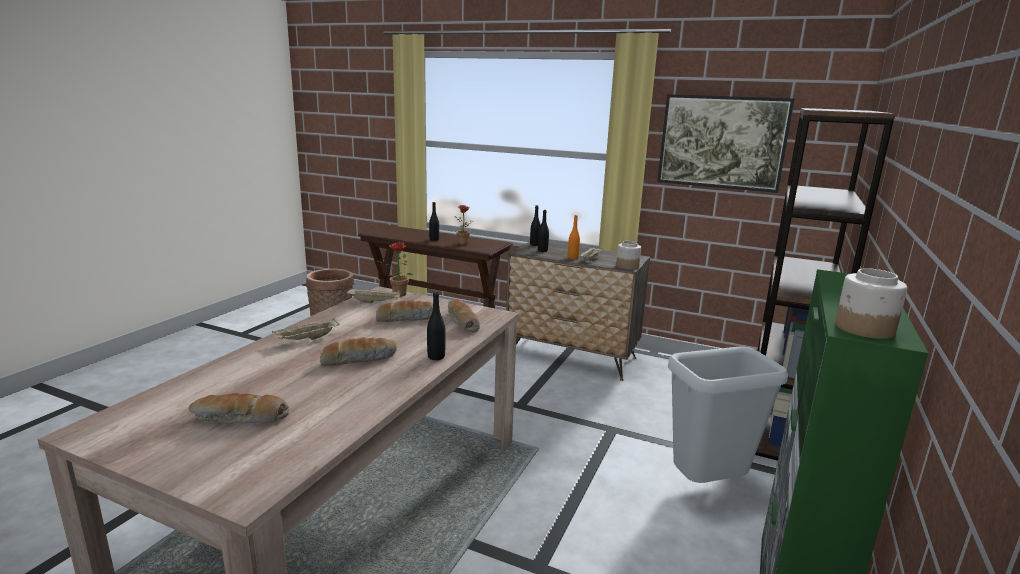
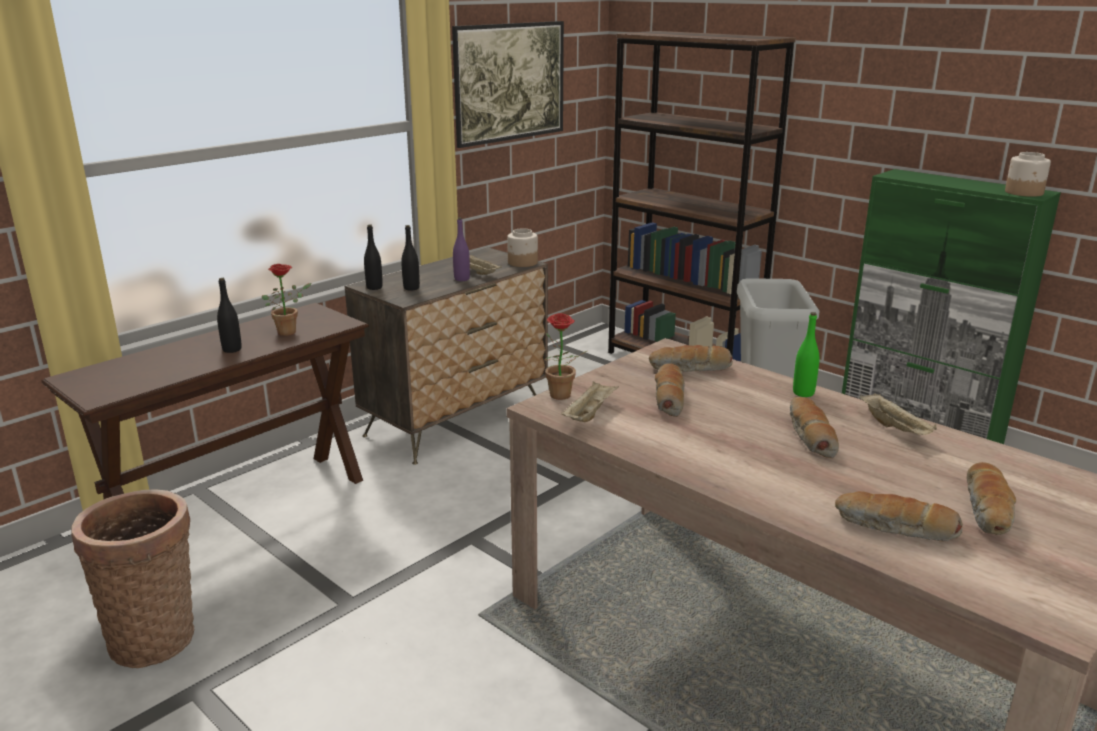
camera: 70 degrees left, 5 degrees up
beige tray [272,318,339,340] -> beige tray moved to [860,393,937,435]
black bottle [427,291,446,360] -> green bottle [793,312,820,397]
orange bottle [568,215,580,259] -> purple bottle [453,218,470,281]
none -> bread [835,491,963,541]

